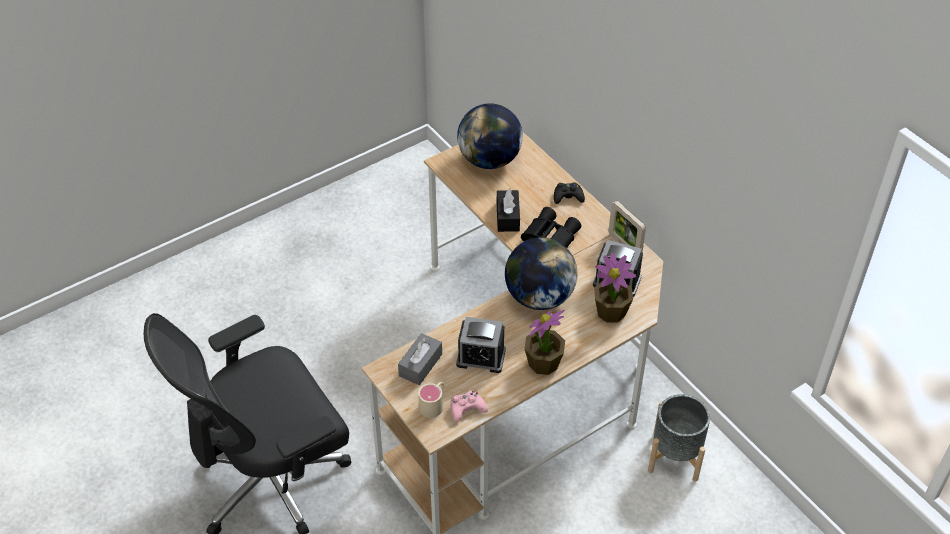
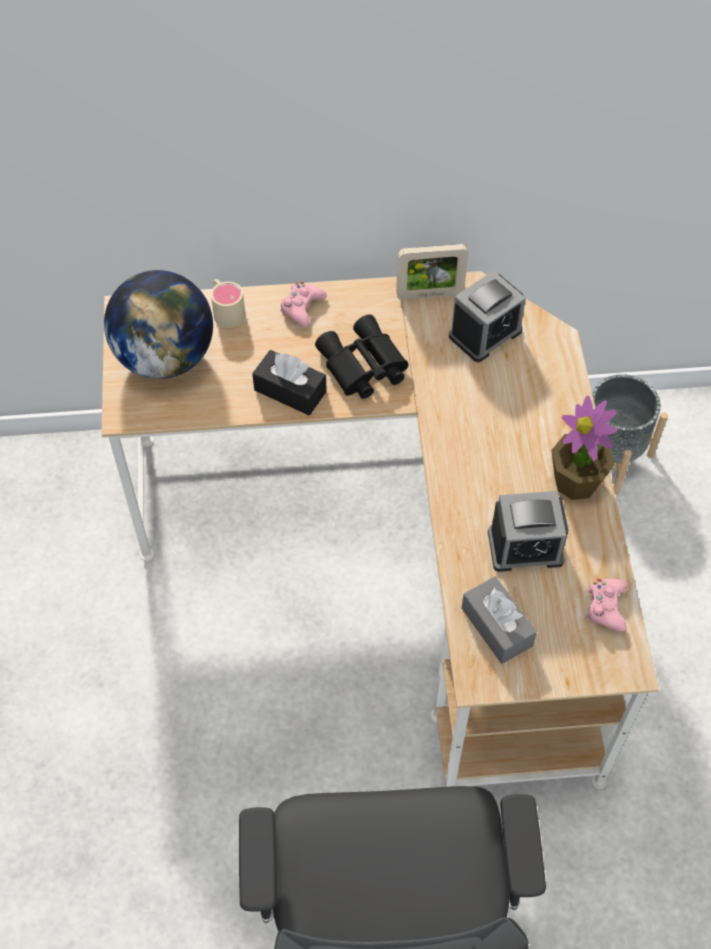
camera: 60 degrees left, 10 degrees up
beige mug [418,382,444,418] -> beige mug moved to [211,279,245,328]
alarm clock [456,317,506,373] -> alarm clock turned 45 degrees clockwise [488,491,568,572]
globe [505,237,577,310] -> none
black game controller [554,182,585,204] -> pink game controller [280,282,327,327]
potted plant [594,253,636,323] -> none

